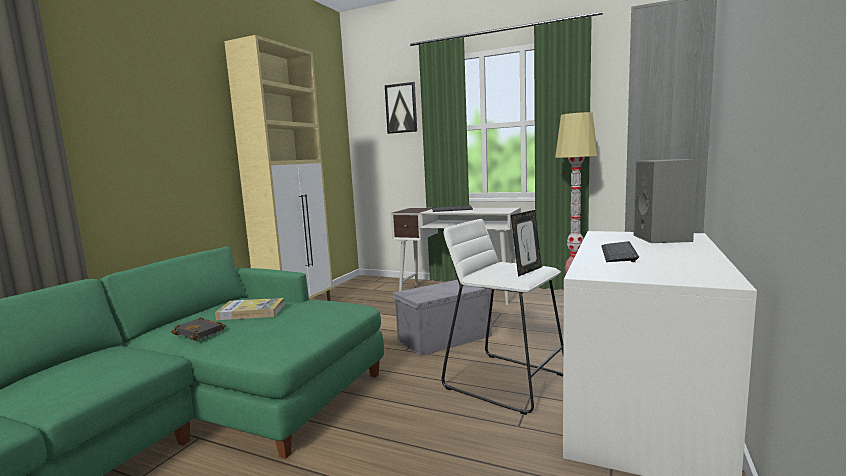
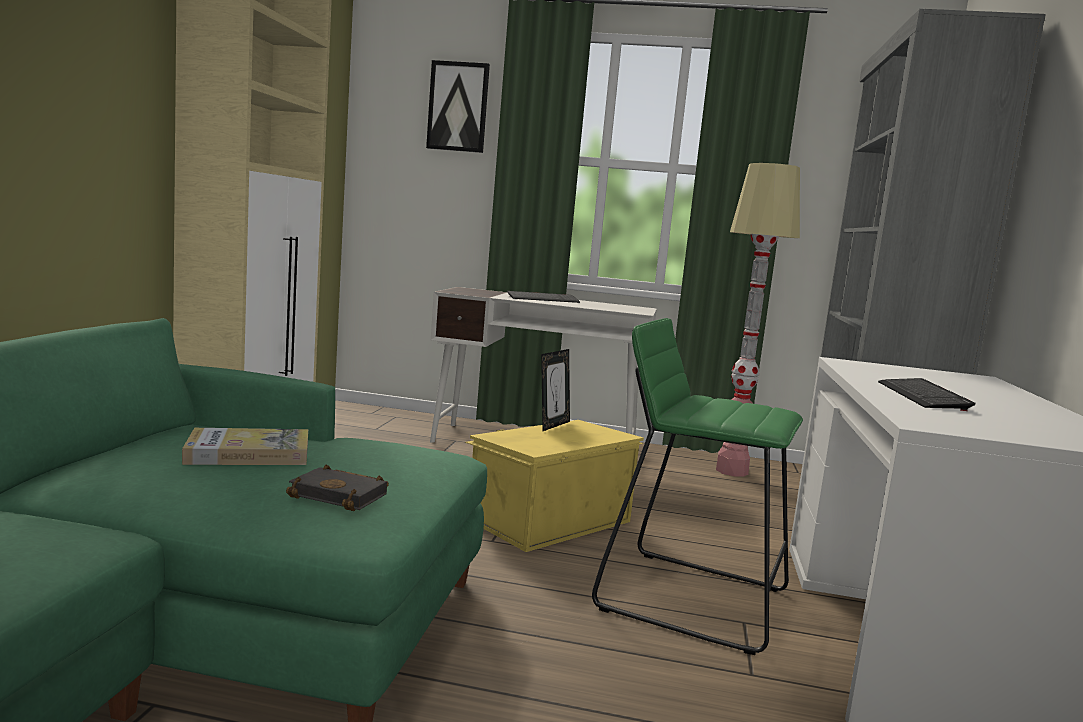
camera: 15 degrees left, 0 degrees up
black book [171,317,226,341] -> black book moved to [286,464,389,511]
grey storage box [390,280,492,356] -> yellow storage box [465,420,644,552]
white stool [442,219,563,415] -> green stool [592,318,803,655]
picture frame [511,210,542,277] -> picture frame moved to [541,349,570,431]
grey speaker [634,159,698,243] -> none

